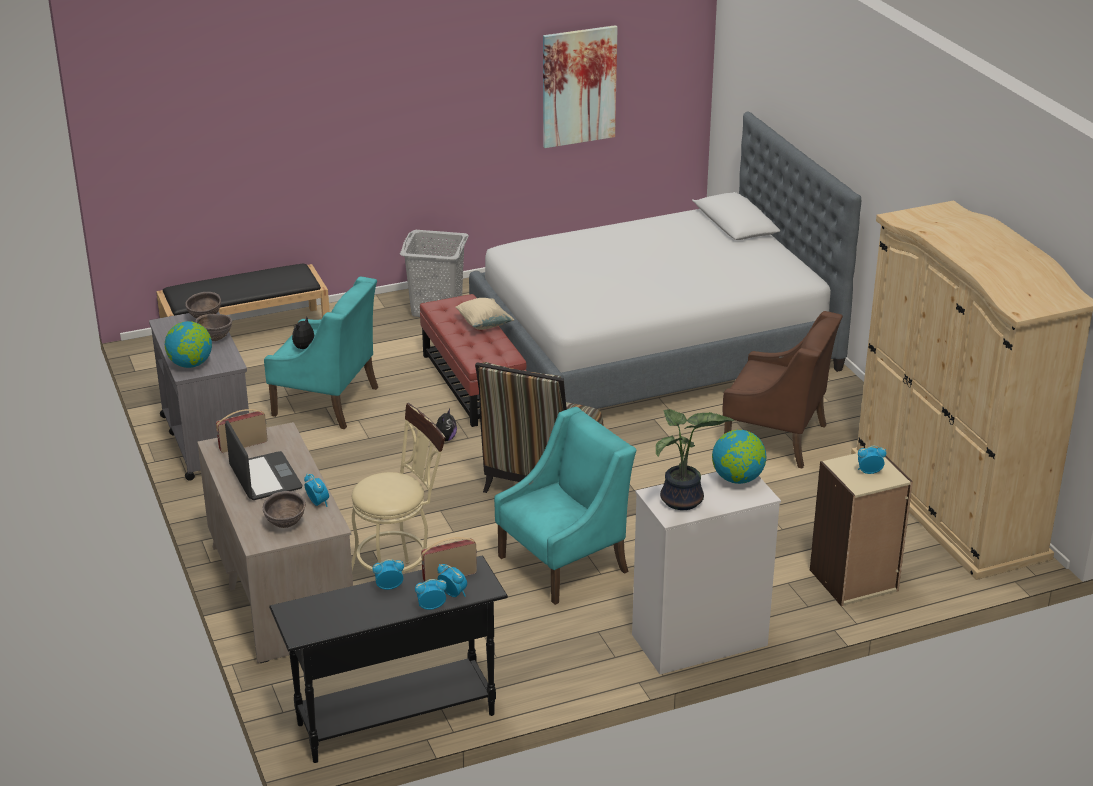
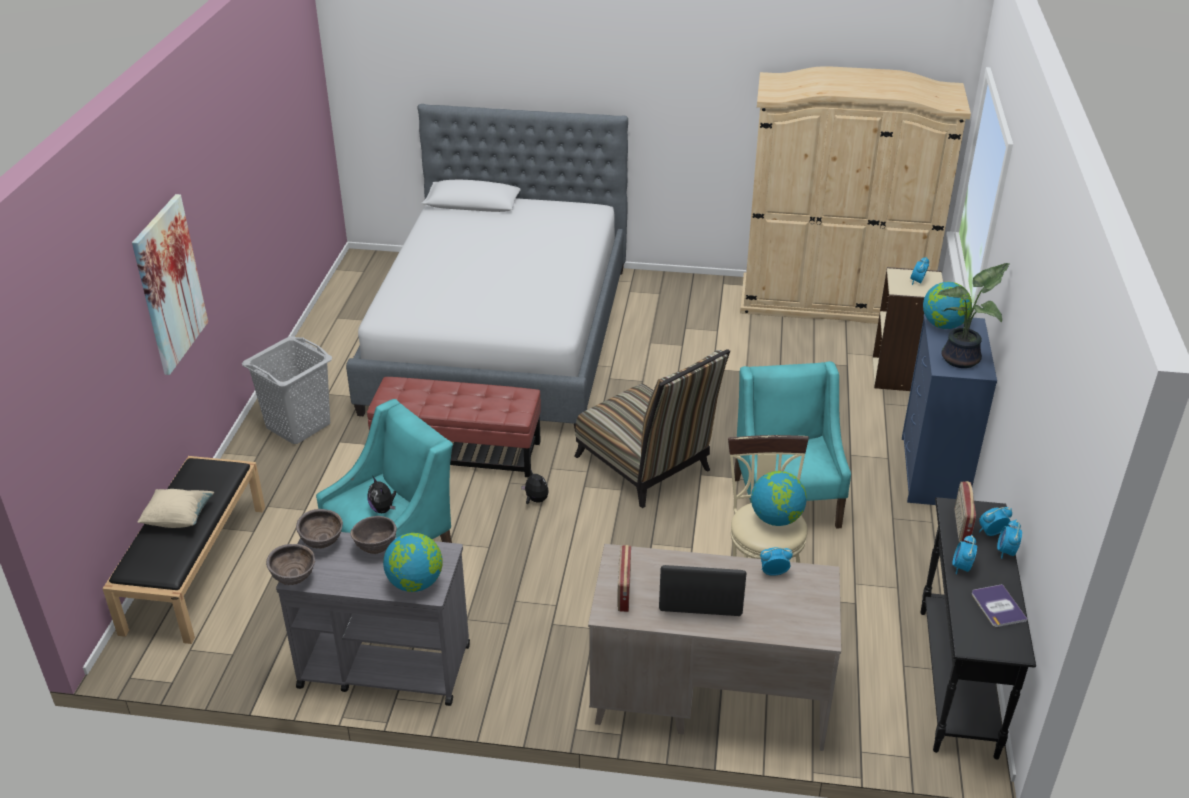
camera: 60 degrees left, 5 degrees up
brown bowl [263,491,306,528] -> brown bowl moved to [266,544,315,585]
beige pillow [456,298,514,330] -> beige pillow moved to [138,489,214,528]
picture [543,25,618,148] -> picture moved to [132,194,208,375]
white dresser [632,472,781,674] -> blue dresser [902,314,997,505]
brown armchair [723,311,843,469] -> none
none -> globe [751,471,807,526]
none -> book [972,584,1027,627]

